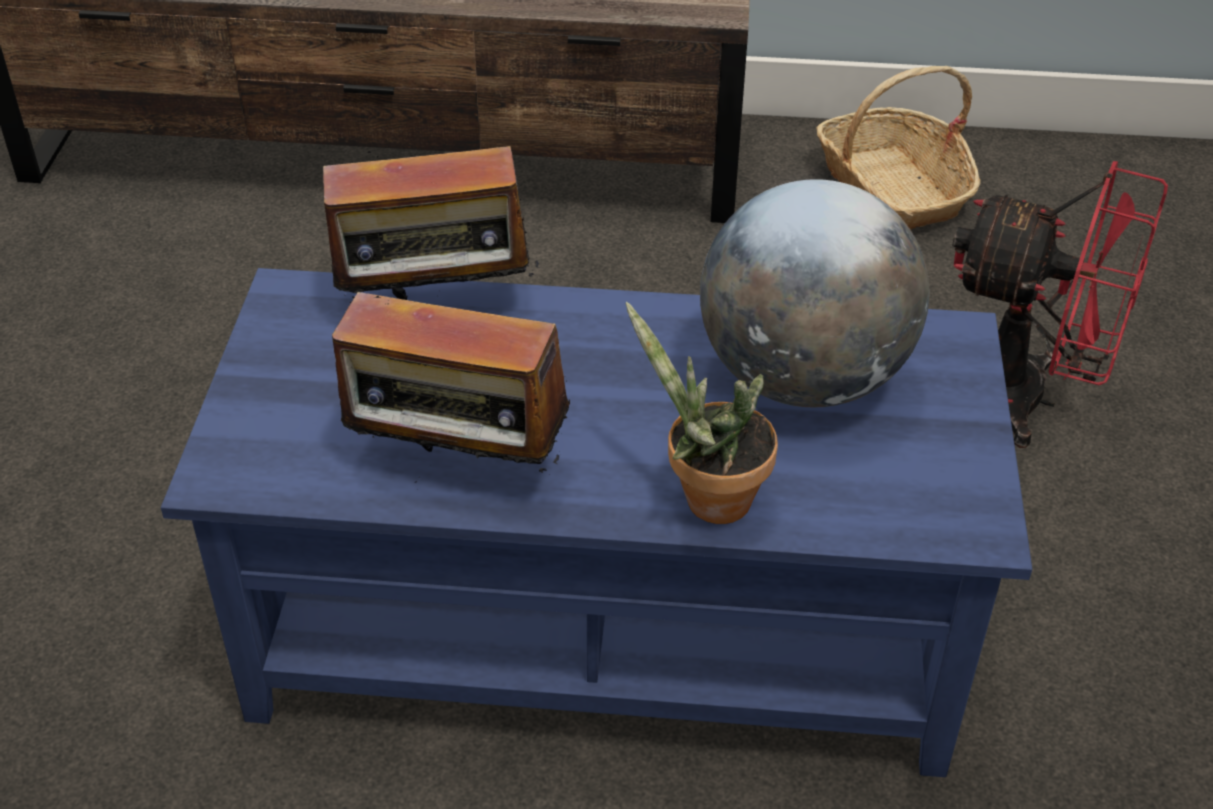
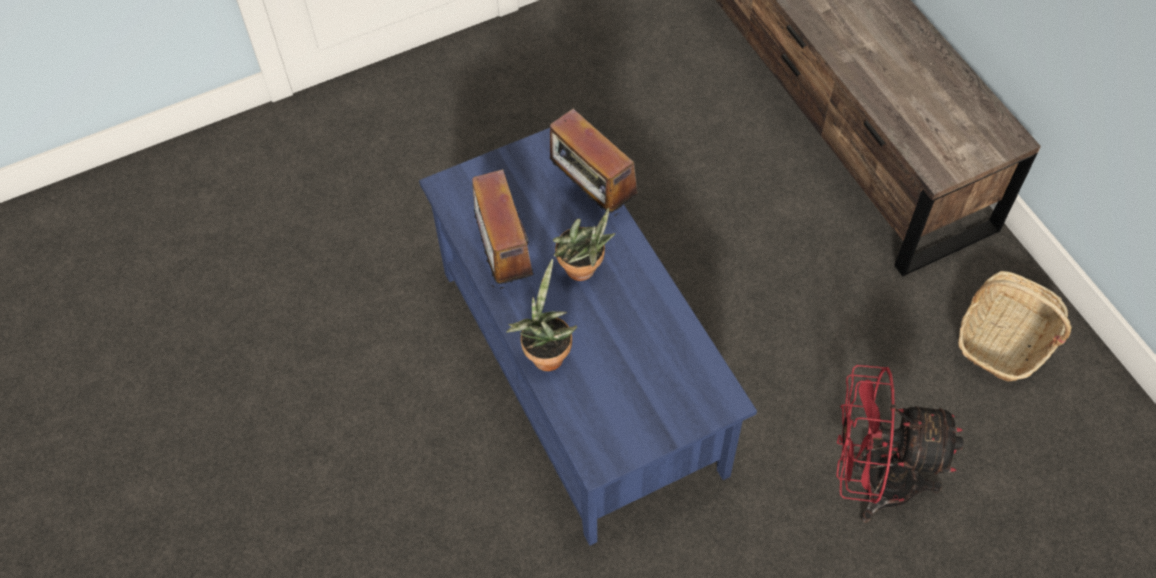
camera: 60 degrees right, 15 degrees up
globe [700,179,929,408] -> none
red fan [953,161,1168,448] -> red fan turned 105 degrees clockwise [837,365,964,523]
none -> potted plant [553,208,616,281]

